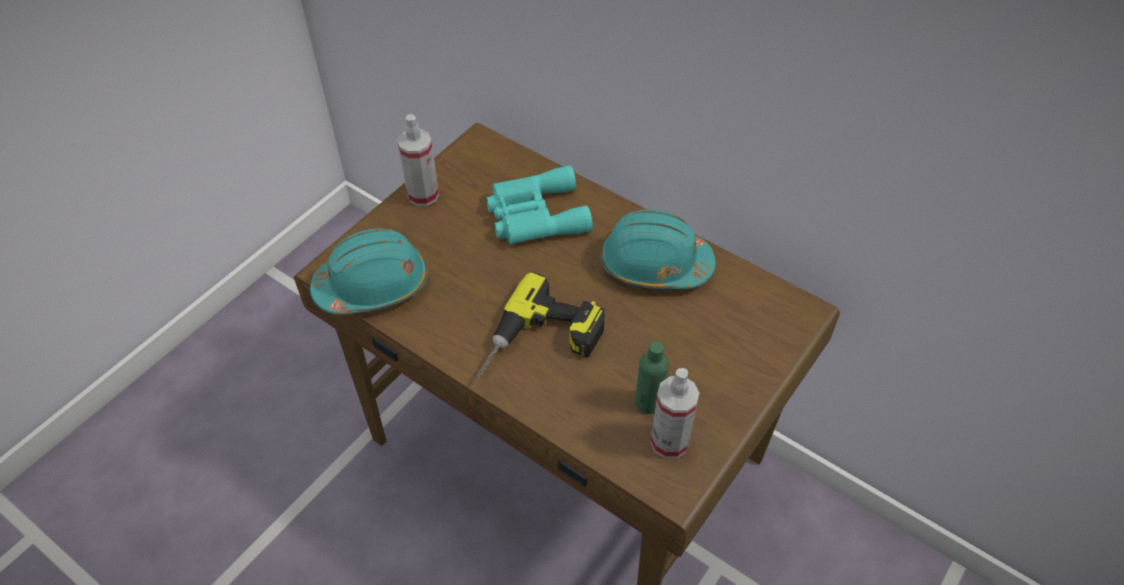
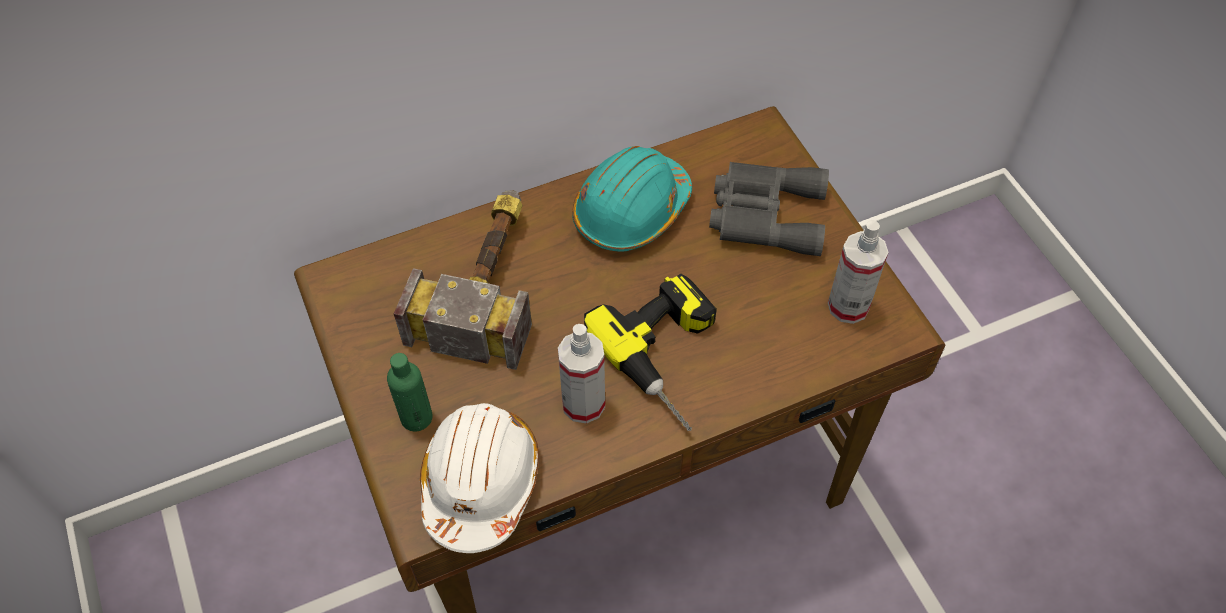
camera: 60 degrees left, 5 degrees up
turquoise hard hat [310,228,428,315] -> white hard hat [420,403,539,553]
spray bottle [397,114,439,206] -> spray bottle moved to [558,324,605,424]
turquoise binoculars [486,165,593,244] -> hammer [394,190,532,370]
green bottle [635,341,669,414] -> green bottle moved to [387,353,433,431]
none -> grey binoculars [709,162,829,256]

